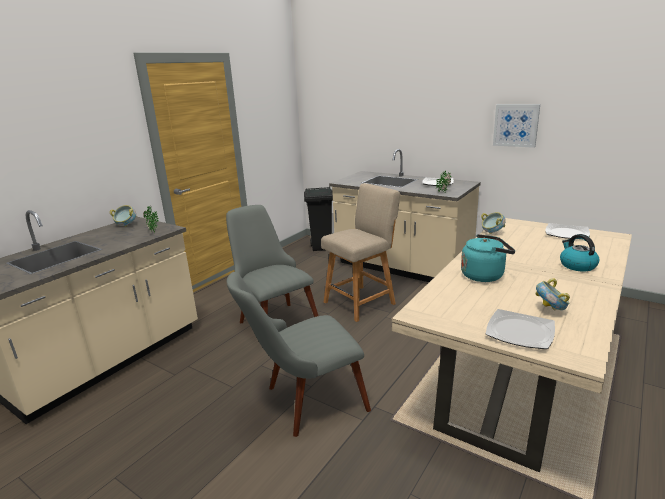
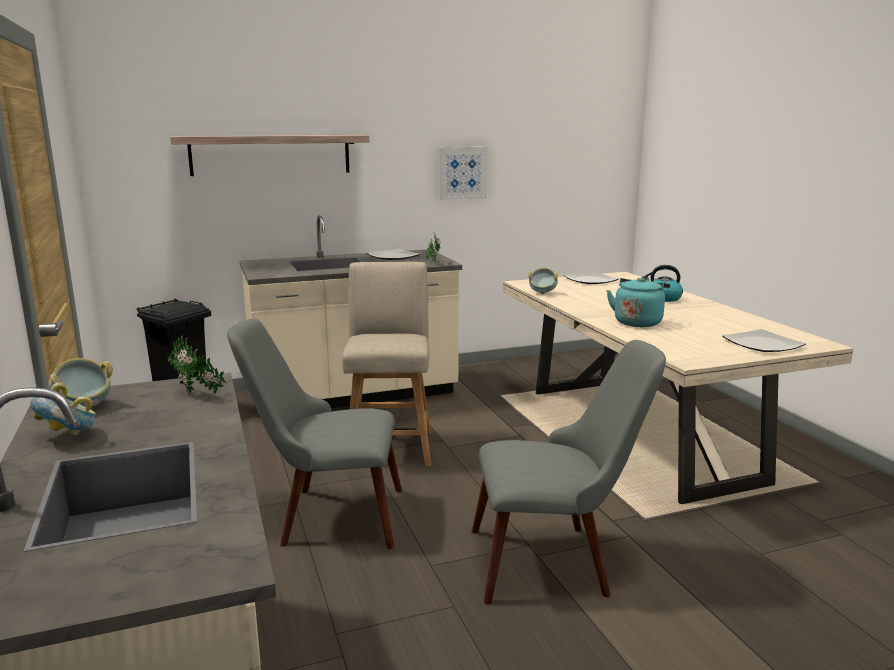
camera: 55 degrees left, 5 degrees down
grey chair [227,272,371,437] -> grey chair turned 105 degrees counterclockwise [472,340,666,605]
bowl [535,278,570,310] -> bowl moved to [30,382,96,435]
none -> shelf [170,135,370,176]

